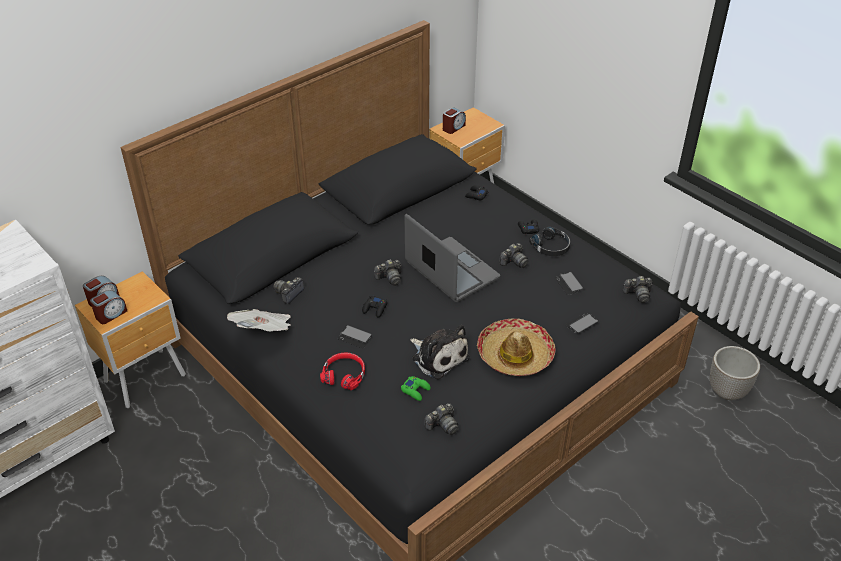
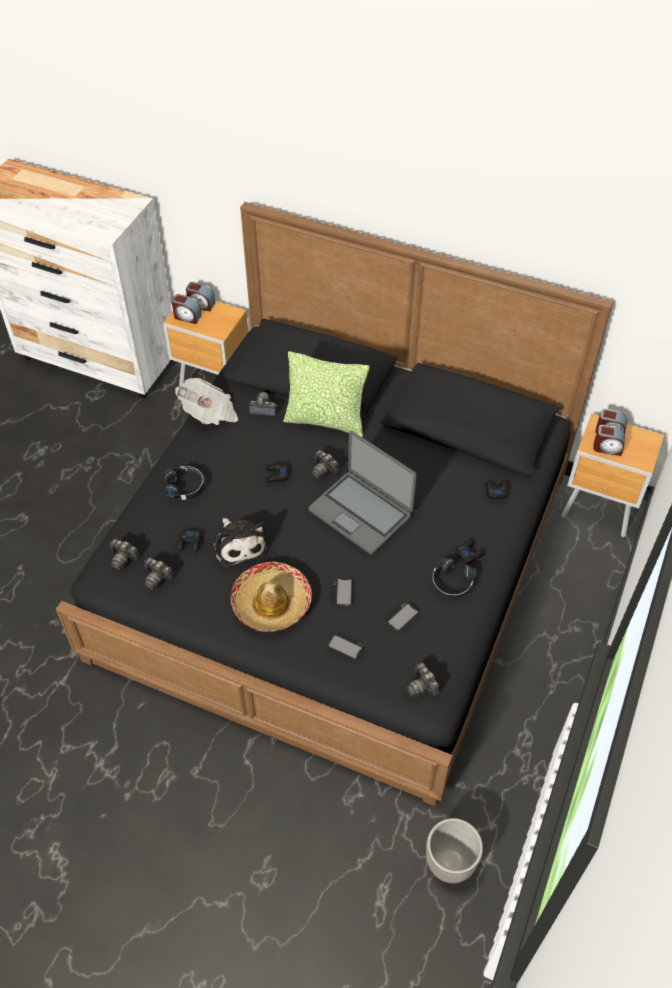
camera: 65 degrees right, 10 degrees up
red headphones [320,353,365,390] -> black headphones [164,466,205,500]
phone [338,325,372,348] -> phone moved to [331,578,352,607]
green game controller [401,376,431,401] -> black game controller [177,529,201,553]
laptop [404,214,500,302] -> laptop turned 105 degrees clockwise [309,431,417,554]
plush toy [410,325,470,379] -> plush toy turned 45 degrees counterclockwise [213,518,268,568]
camera [499,243,529,268] -> camera moved to [110,539,141,570]
none -> pillow [283,351,370,437]
none -> alarm clock [593,425,625,456]

